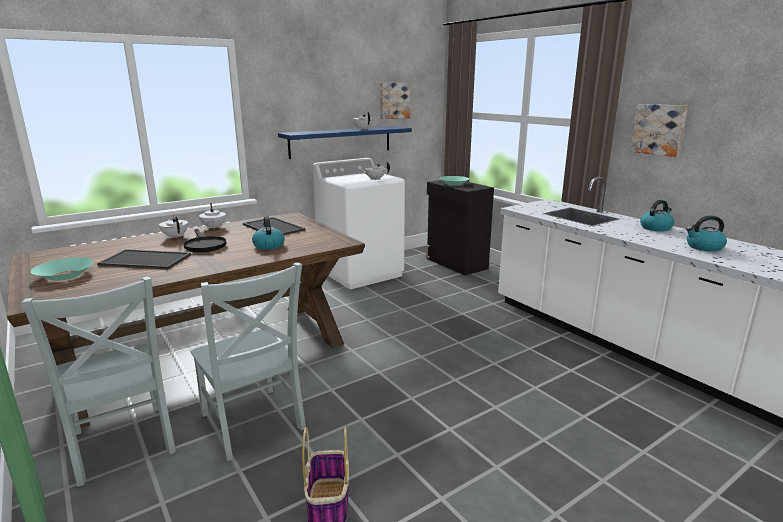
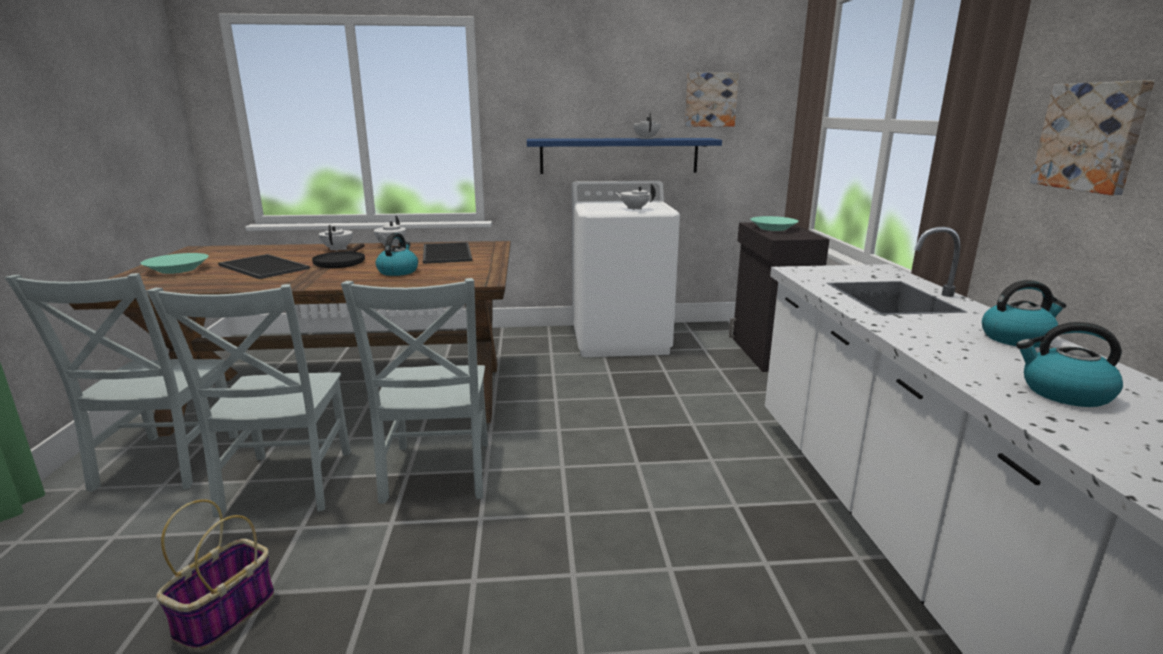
camera: 30 degrees right, 0 degrees up
none -> grey chair [341,278,488,504]

